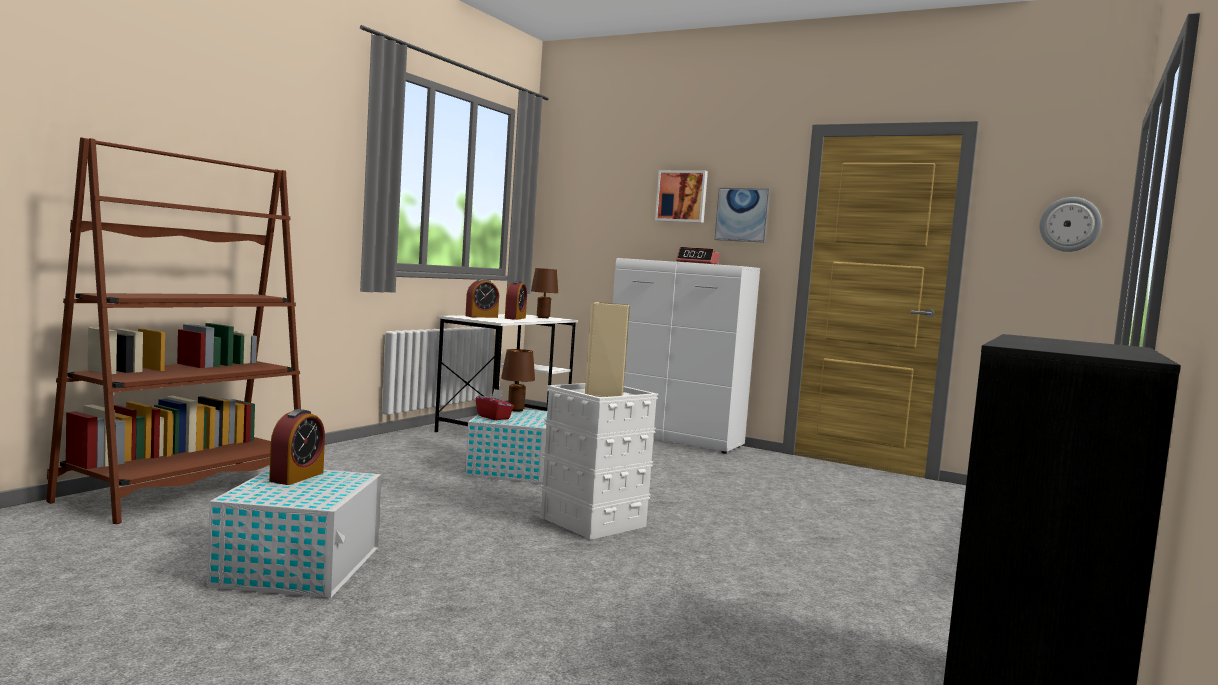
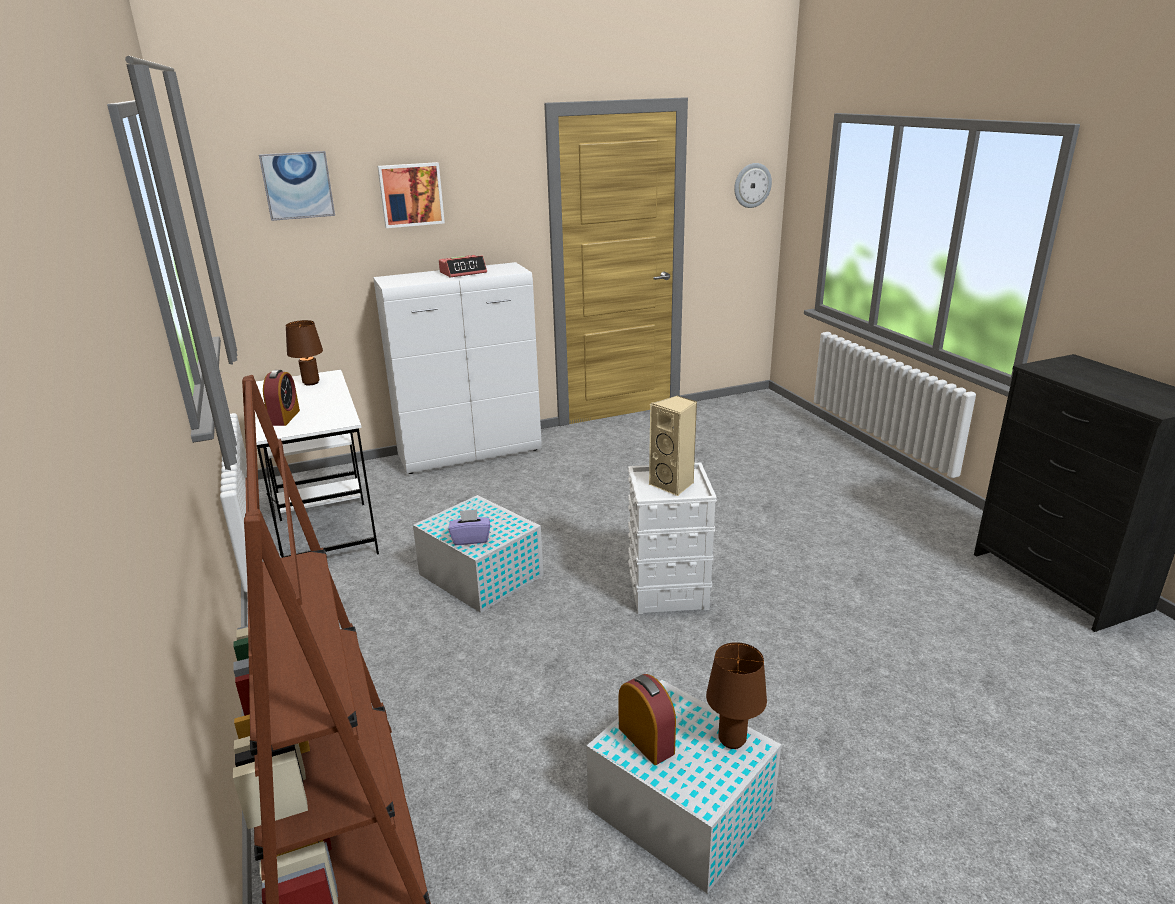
camera: 50 degrees left, 20 degrees up
red tissue box [476,389,514,420] -> purple tissue box [448,509,490,545]
brown table lamp [501,349,535,412] -> brown table lamp moved to [706,642,767,749]
alarm clock [505,281,527,320] -> none
picture [714,188,770,243] -> picture moved to [259,151,335,221]

